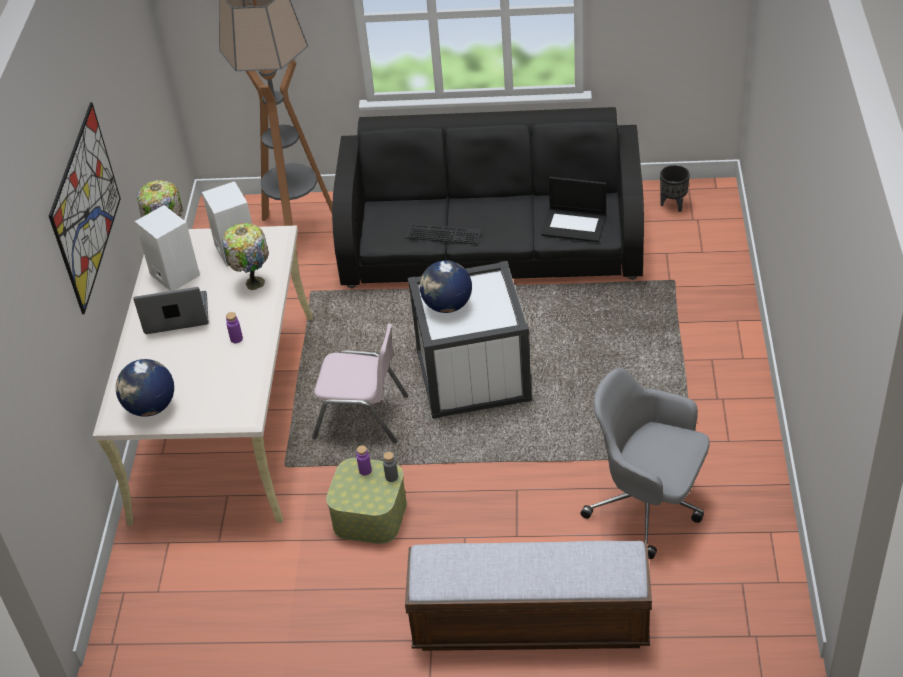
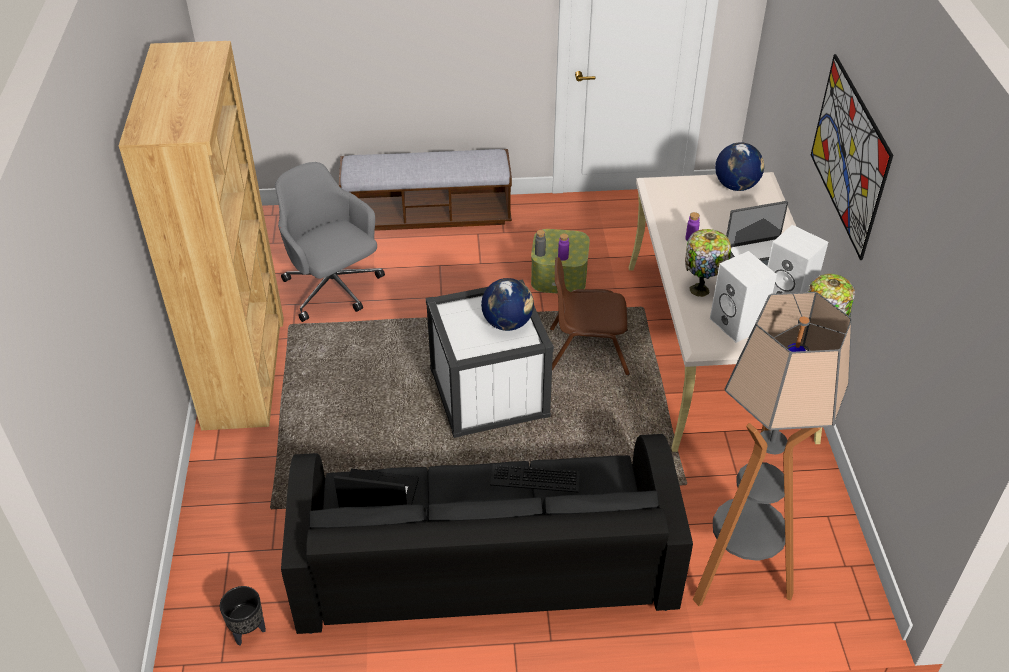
camera: 170 degrees right, 0 degrees up
pink chair [312,323,408,443] -> brown chair [550,257,630,375]
grey office chair [580,368,710,559] -> grey office chair turned 150 degrees counterclockwise [275,162,385,322]
none -> brown bookcase [119,41,284,431]

